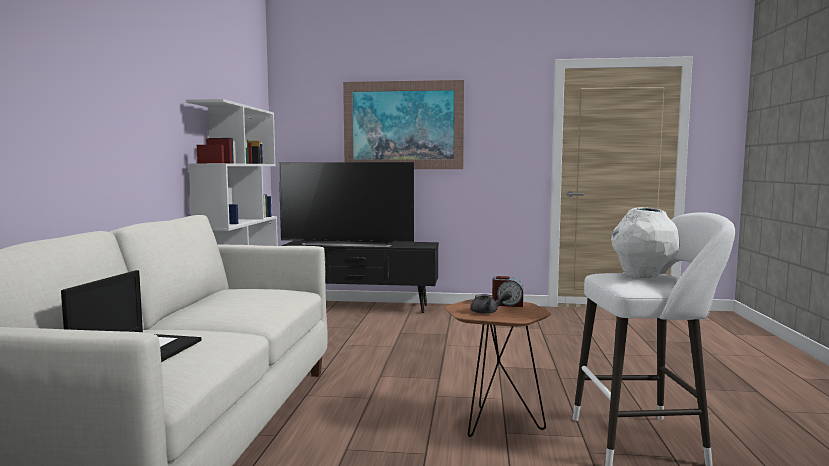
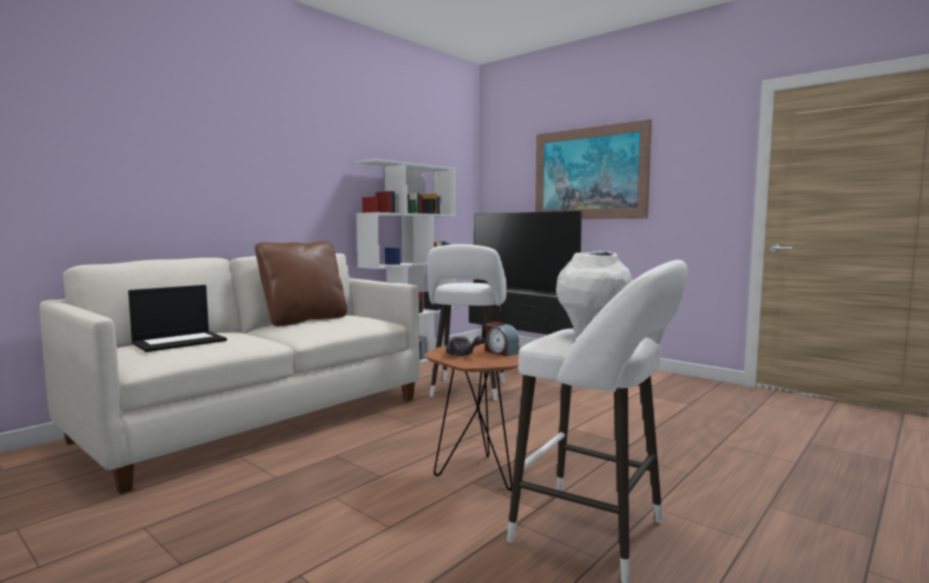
camera: 35 degrees right, 0 degrees up
none -> brown pillow [255,241,347,326]
none -> white stool [427,244,507,400]

